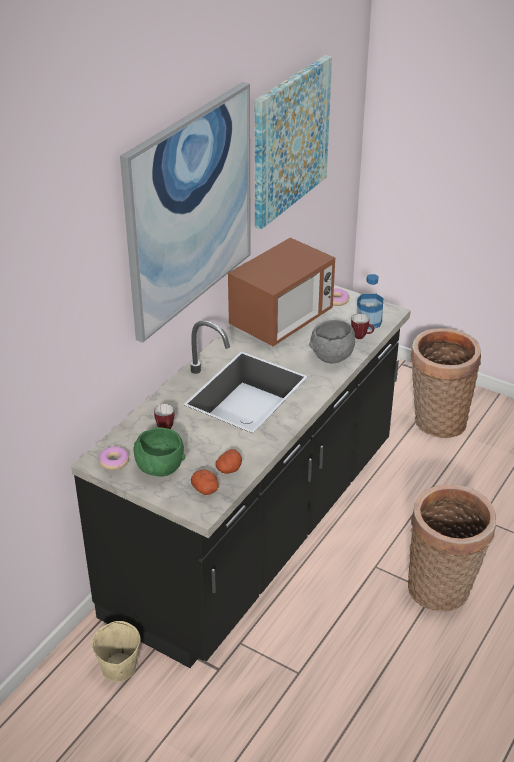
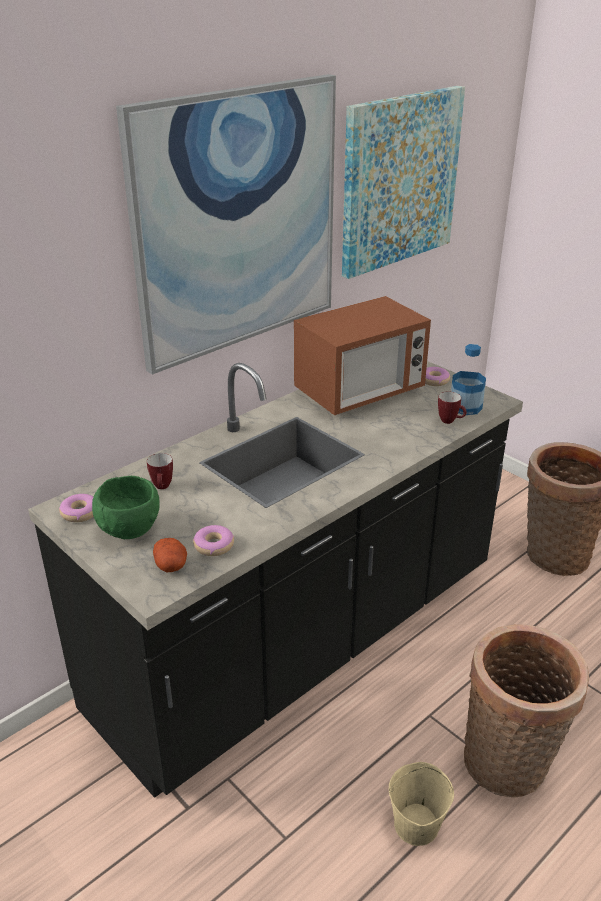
camera: 15 degrees right, 5 degrees down
beige bucket [91,621,140,682] -> beige bucket moved to [389,762,454,846]
potato [216,449,242,474] -> donut [193,525,234,556]
grey bowl [309,320,355,363] -> none

